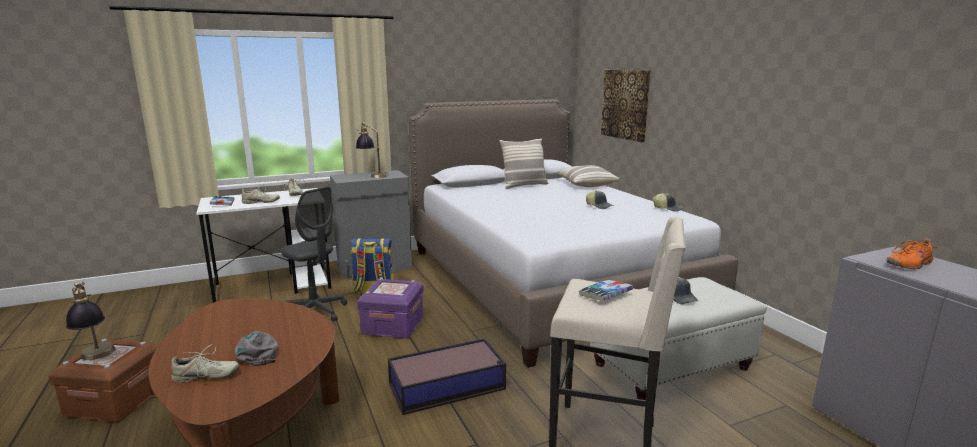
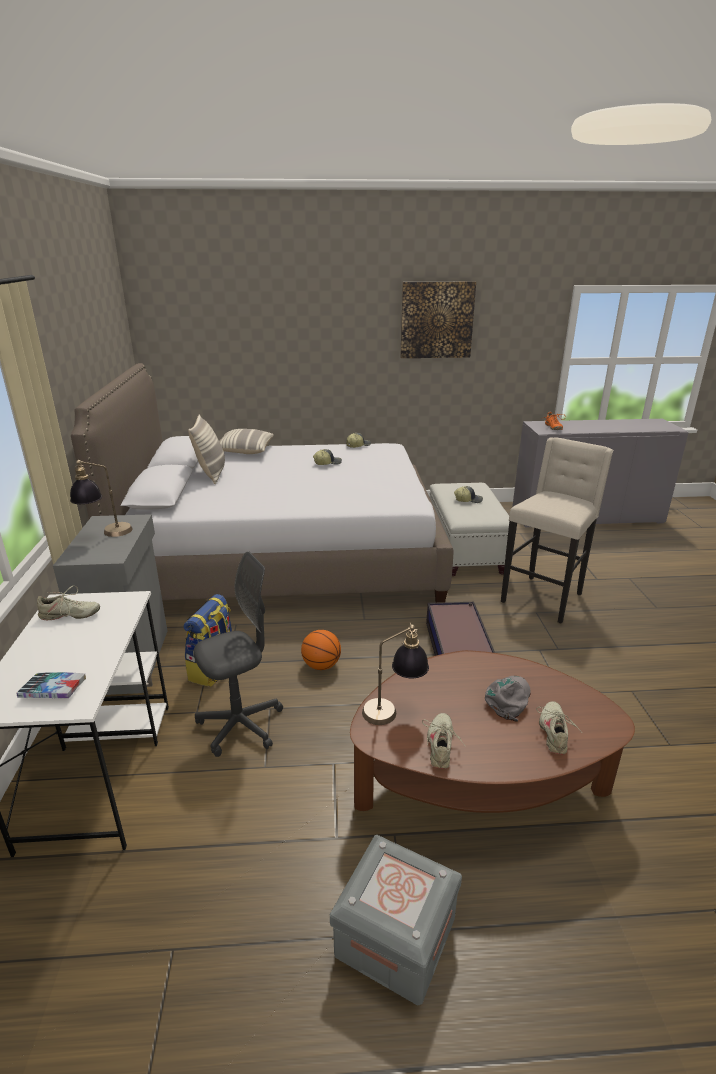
camera: 70 degrees left, 10 degrees up
brown storage box [48,339,159,422] -> grey storage box [330,835,462,1006]
table lamp [66,282,115,360] -> table lamp moved to [362,623,429,725]
grey cap [235,331,278,366] -> grey cap turned 120 degrees clockwise [485,676,531,722]
beige shoe [241,185,280,204] -> beige shoe moved to [422,713,465,769]
purple storage box [357,278,424,338] -> basketball [301,630,341,670]
book [579,280,633,301] -> none
picture [601,70,651,142] -> picture moved to [400,282,476,358]

